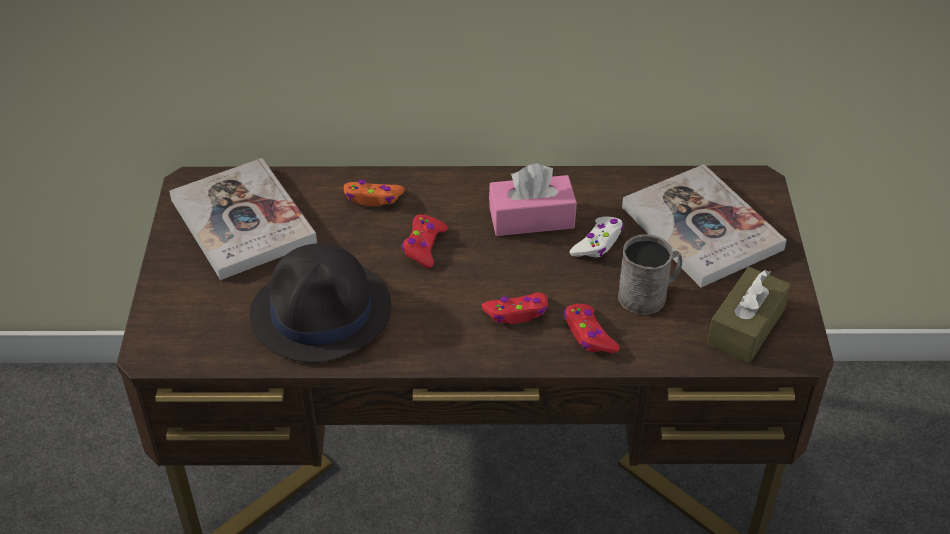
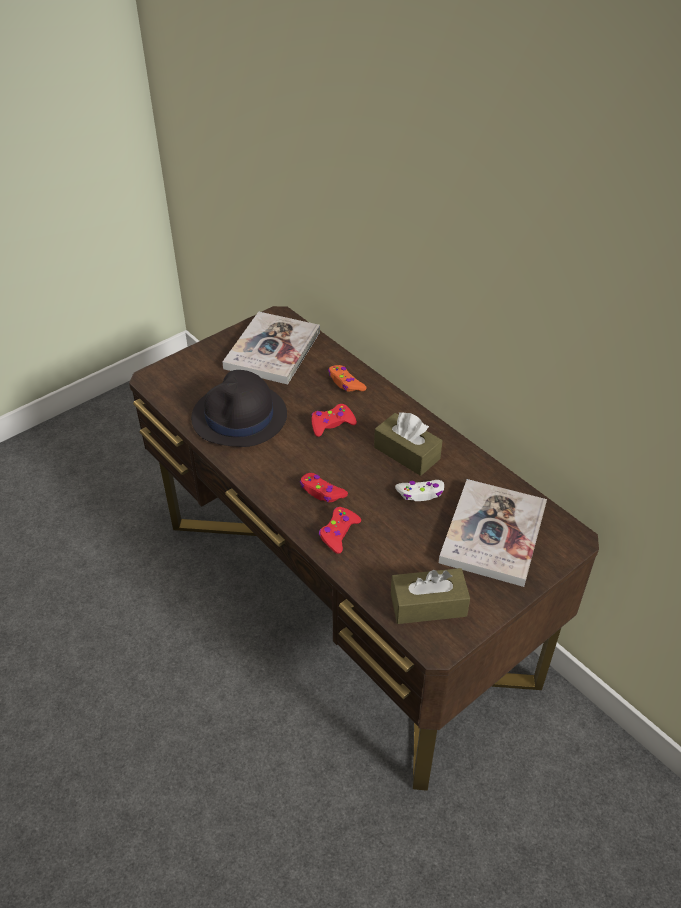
camera: 50 degrees right, 0 degrees up
pink tissue box [489,163,577,236] -> brown tissue box [374,412,442,476]
grey mug [618,234,682,315] -> none

